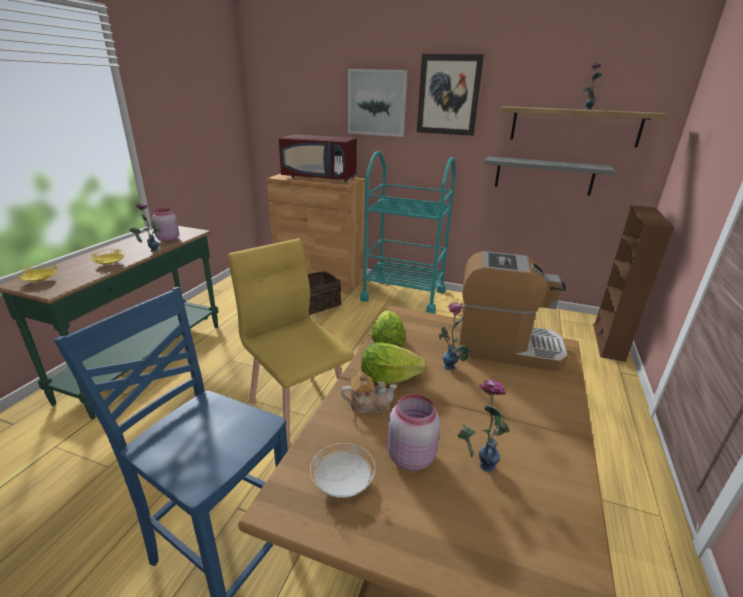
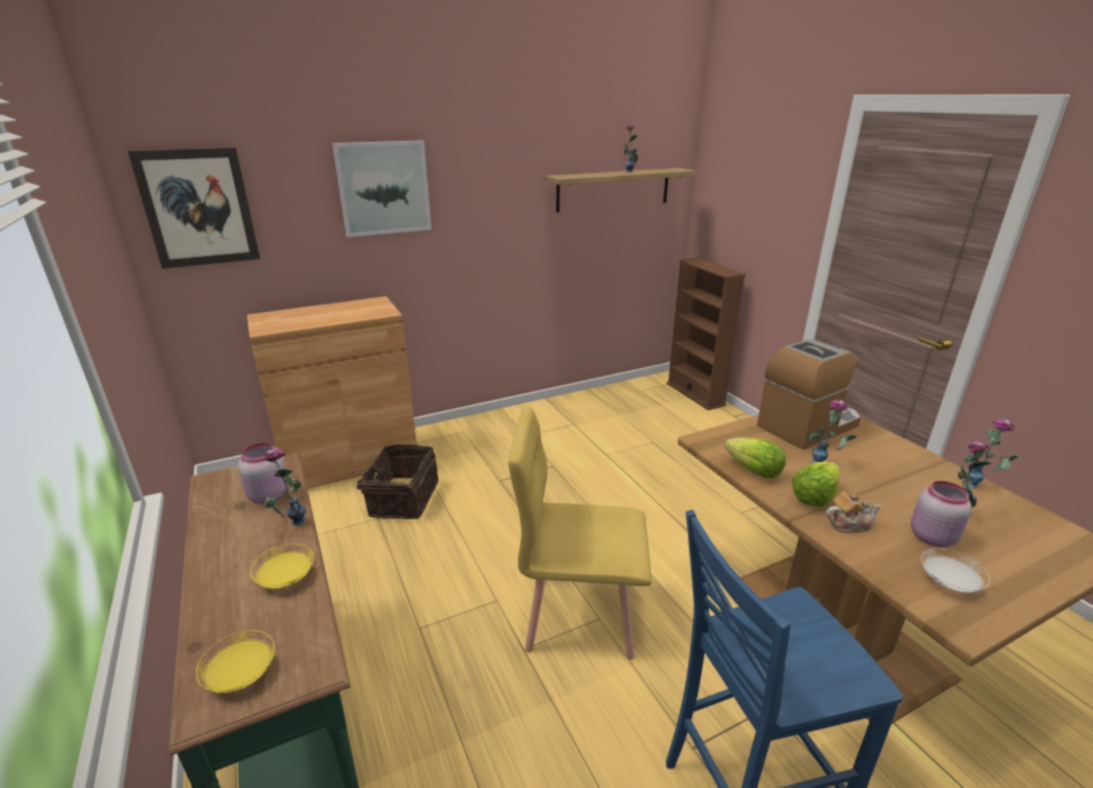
camera: 45 degrees left, 0 degrees up
red microwave [279,134,357,182] -> none
teapot [341,371,397,414] -> teapot turned 45 degrees clockwise [826,491,882,533]
turquoise cart [360,151,456,314] -> none
picture [417,54,484,136] -> picture moved to [128,147,260,269]
grey shelf [485,156,615,196] -> none
none -> vase [964,419,1018,488]

